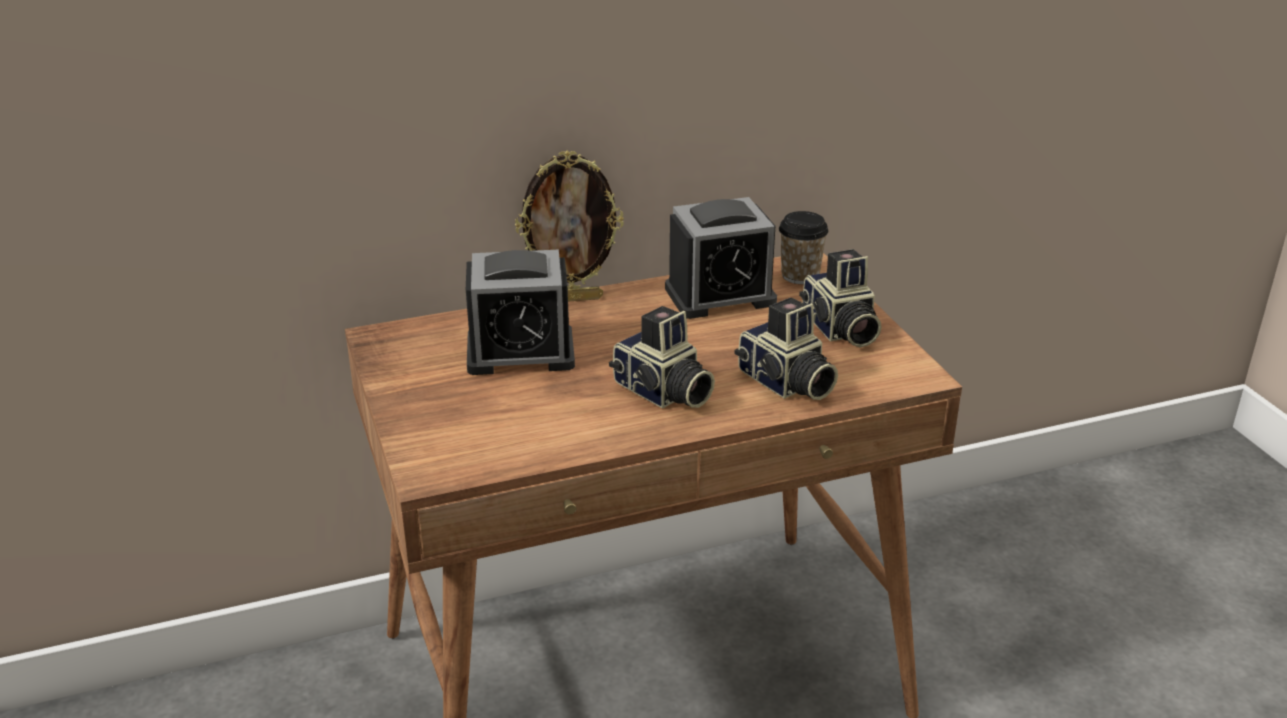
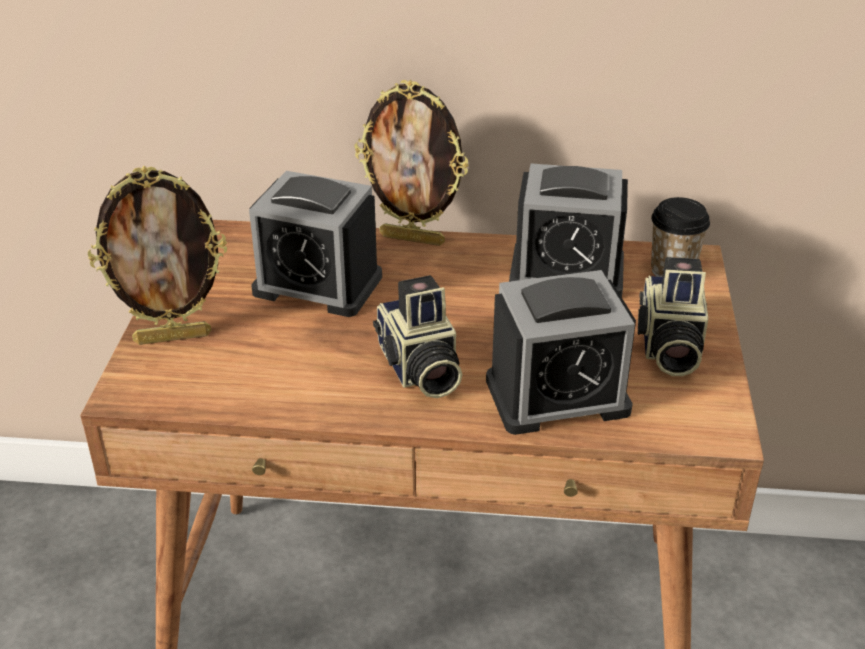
camera: 25 degrees right, 5 degrees up
camera [734,297,838,400] -> alarm clock [486,270,636,435]
none -> picture frame [88,166,227,345]

